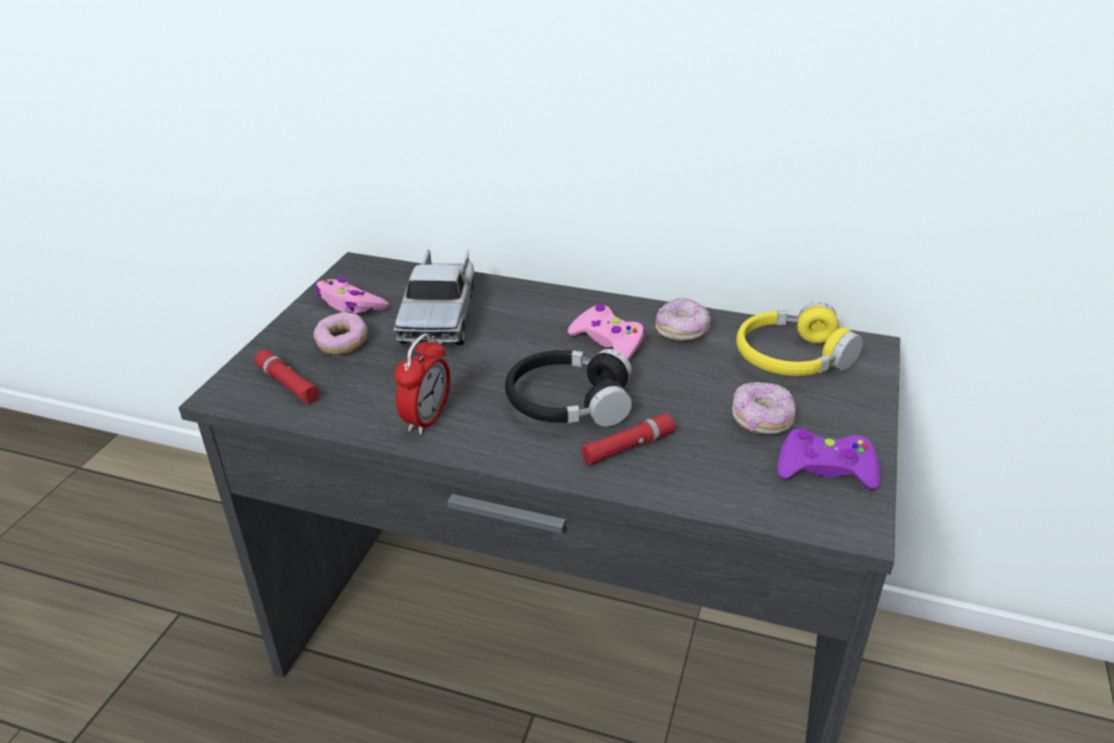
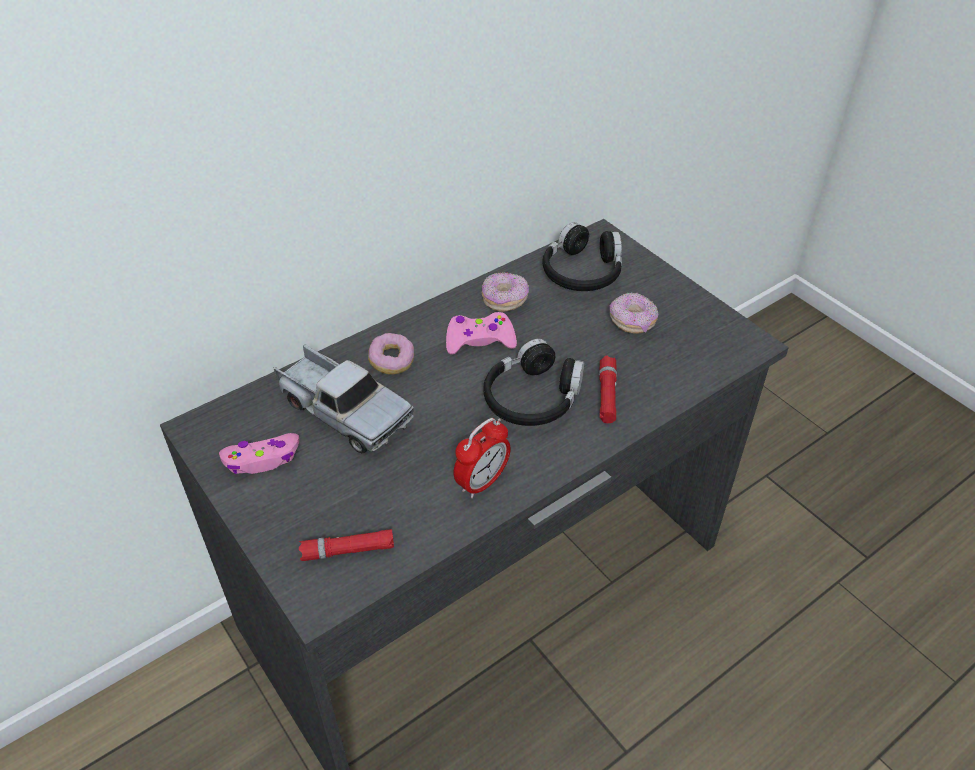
camera: 55 degrees left, 10 degrees up
donut [314,312,368,355] -> donut moved to [368,333,414,374]
alarm clock [395,333,450,435] -> alarm clock turned 75 degrees clockwise [454,418,510,498]
yellow headphones [736,302,863,376] -> black headphones [542,222,622,291]
purple game controller [777,429,880,490] -> none

